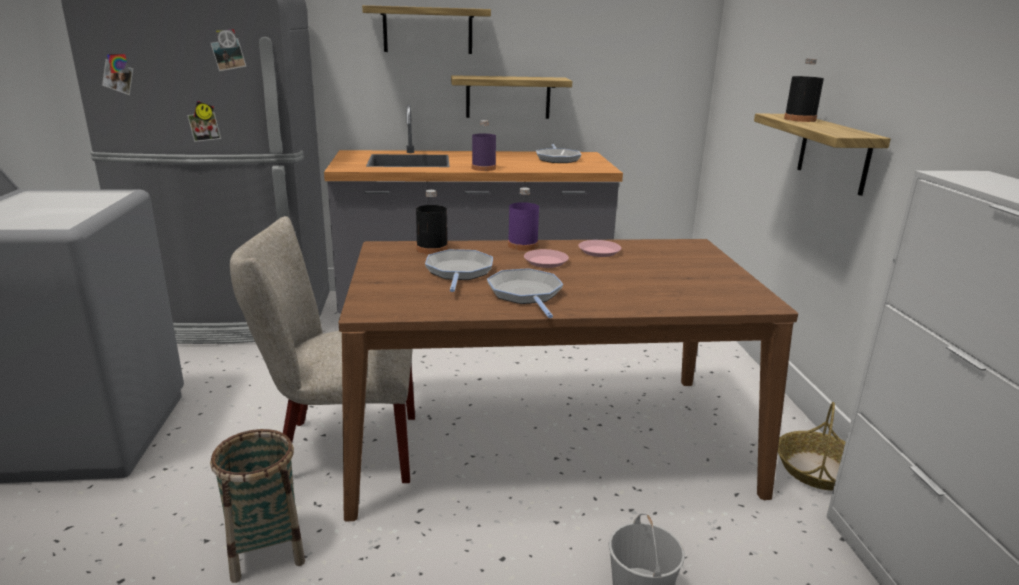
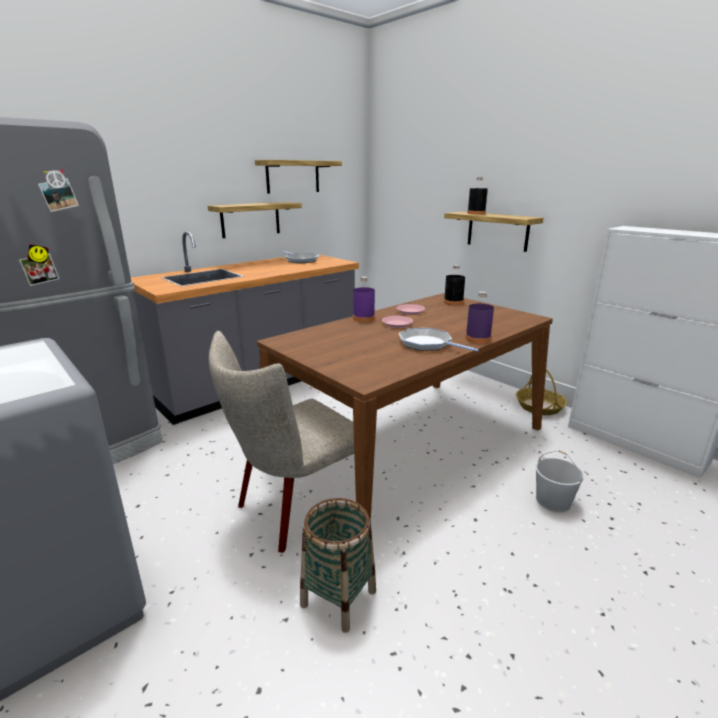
camera: 35 degrees left, 0 degrees up
shelf [362,5,491,54] -> shelf moved to [255,160,342,194]
black bottle [416,190,448,254] -> black bottle moved to [444,265,465,305]
frying pan [425,249,493,292] -> none
purple bottle [472,120,496,171] -> purple bottle moved to [465,291,494,343]

